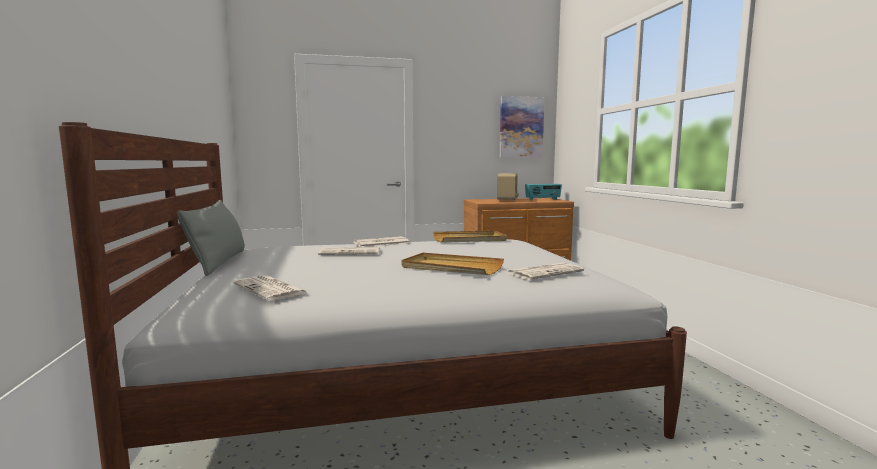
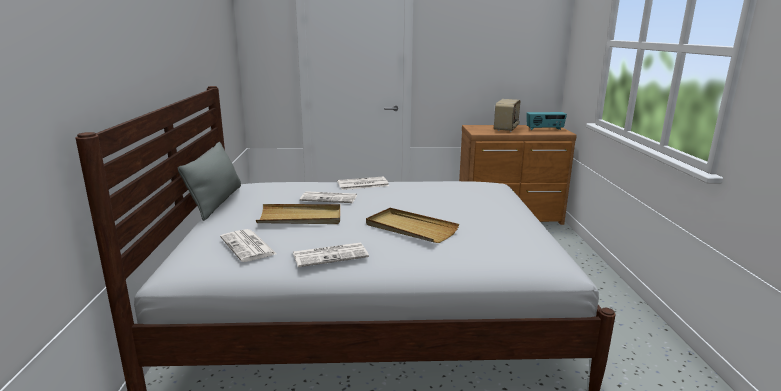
camera: 10 degrees right, 10 degrees up
beige tray [433,231,507,243] -> beige tray moved to [256,204,340,224]
picture [500,96,545,158] -> none
newspaper [508,263,584,280] -> newspaper moved to [293,242,369,267]

